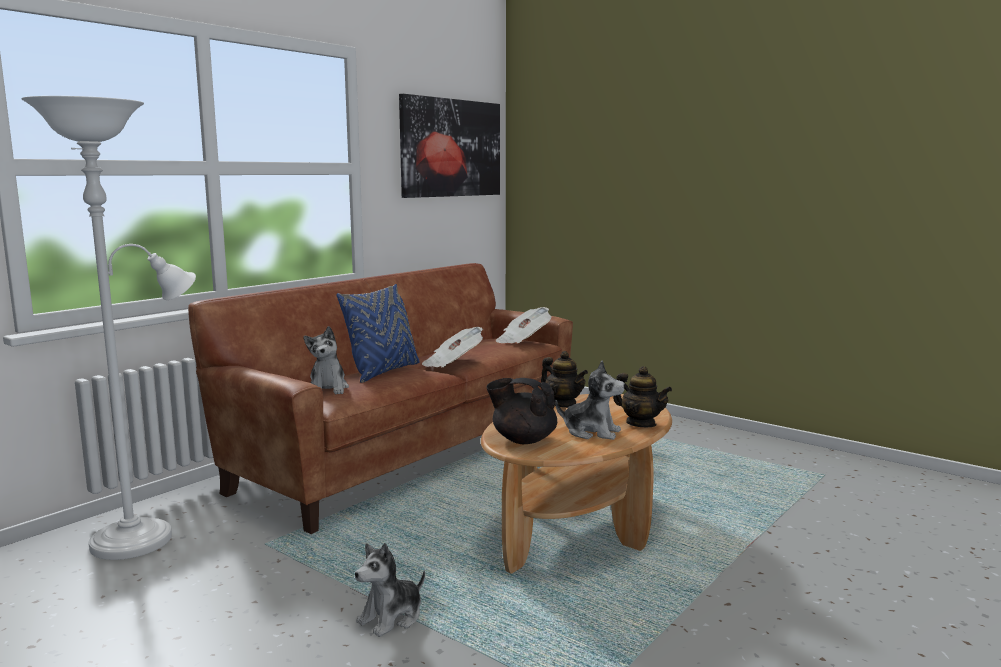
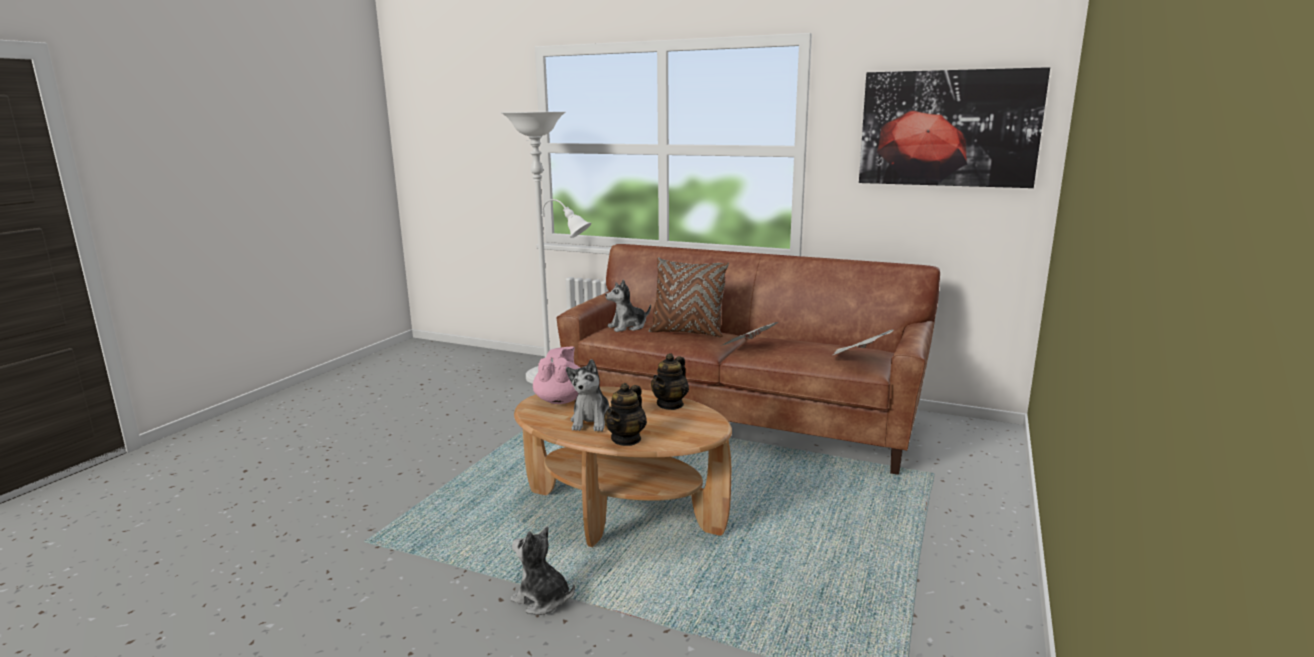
camera: 75 degrees right, 5 degrees up
blue pillow [336,284,420,383] -> brown pillow [649,257,729,337]
plush toy [355,543,425,637] -> plush toy moved to [510,526,575,615]
black teapot [486,378,557,444] -> pink teapot [533,347,580,404]

